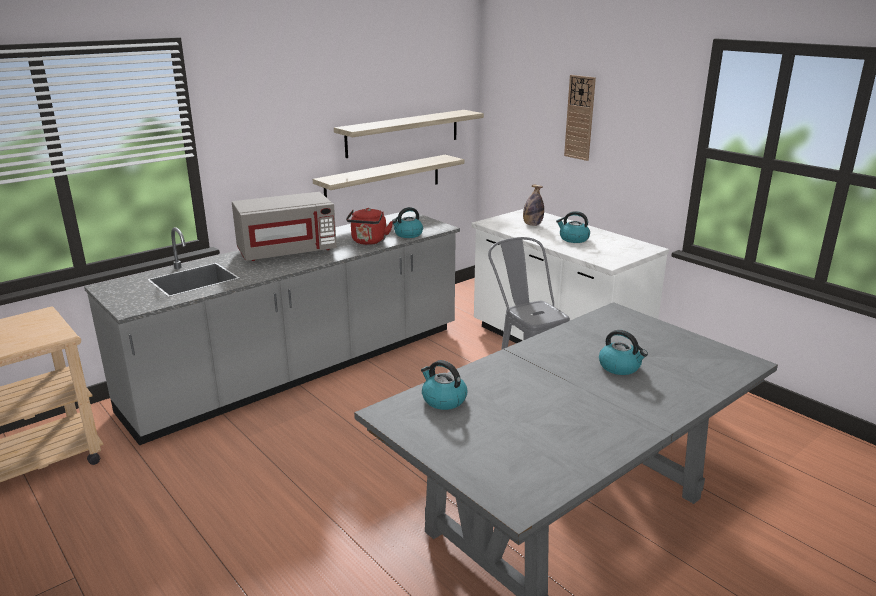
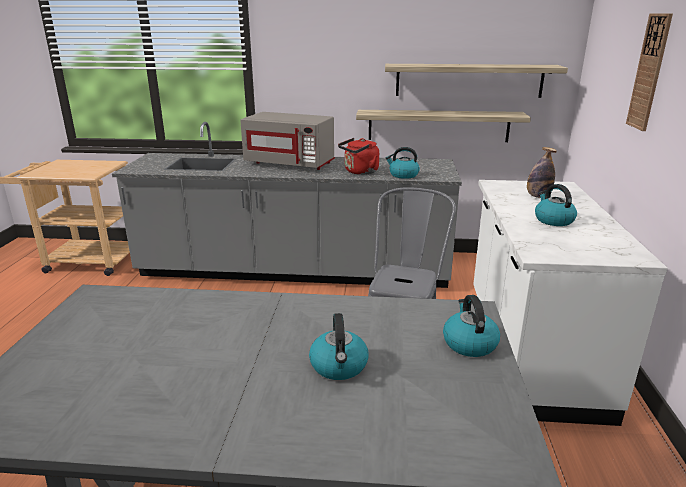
camera: 45 degrees right, 0 degrees up
kettle [421,360,467,410] -> kettle moved to [443,295,500,357]

